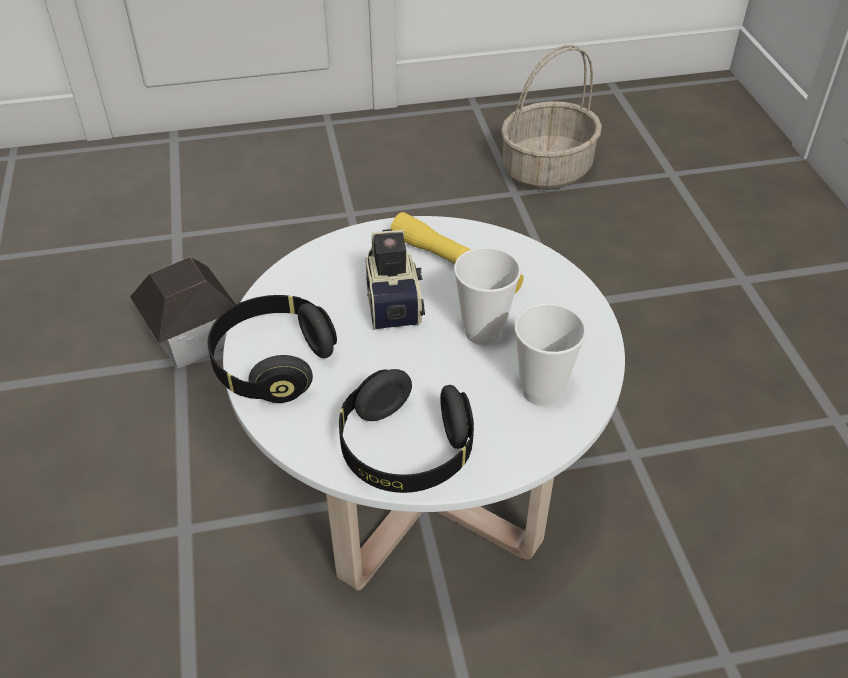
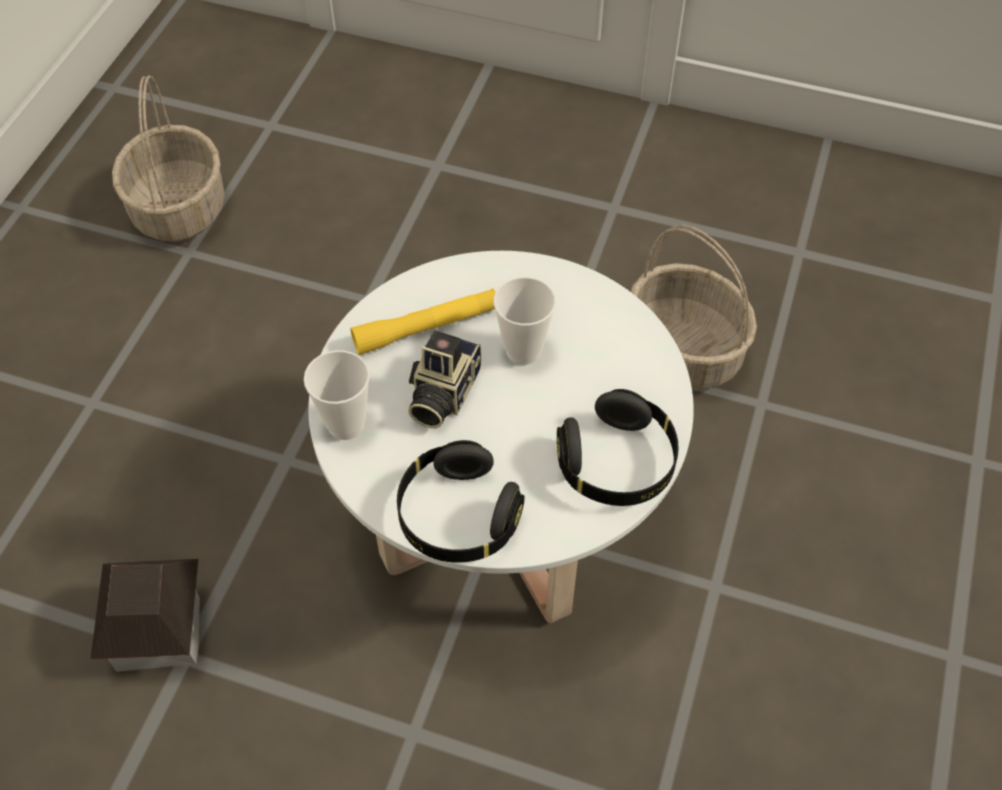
camera: 60 degrees left, 10 degrees up
camera [365,229,425,330] -> camera turned 90 degrees counterclockwise [408,330,481,428]
cup [514,303,586,406] -> cup moved to [304,350,370,440]
none -> basket [631,224,757,389]

